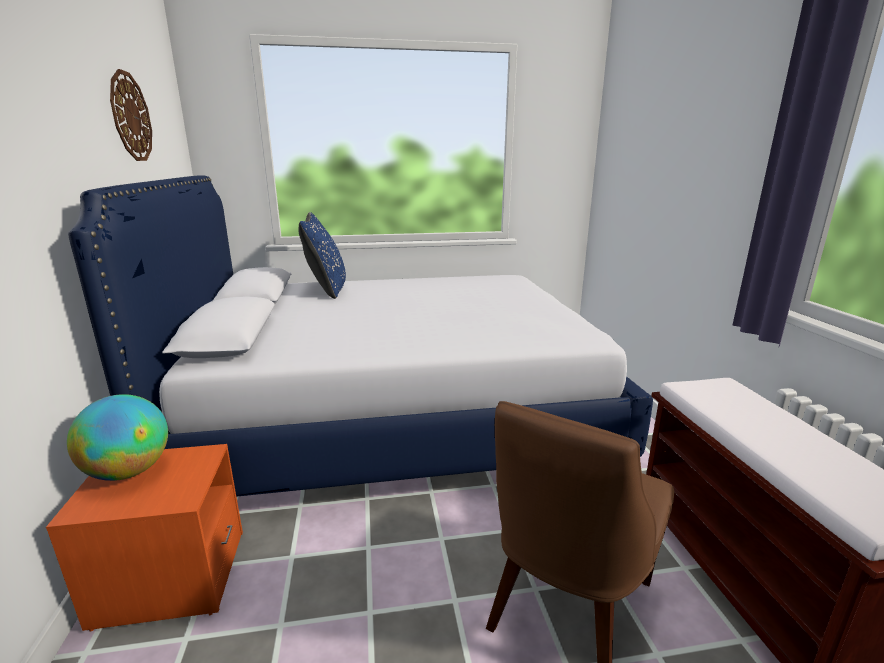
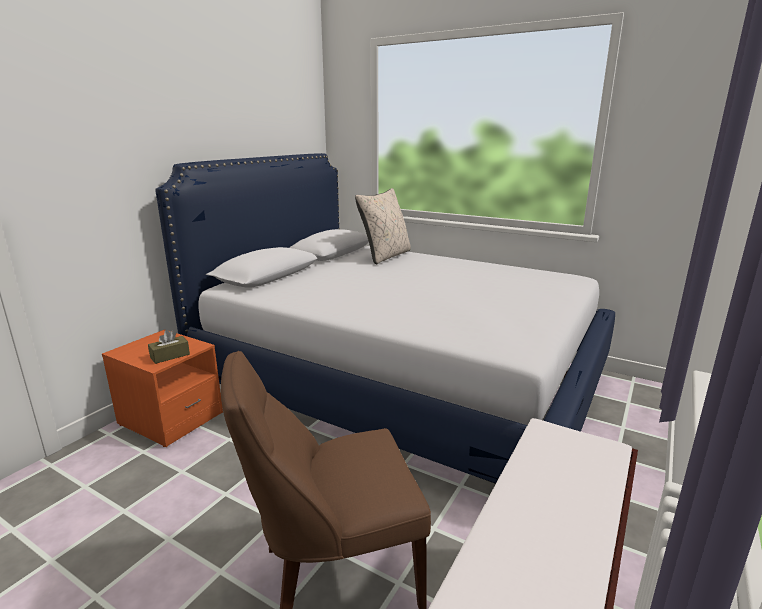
camera: 40 degrees right, 0 degrees up
globe [67,394,168,481] -> none
wall clock [110,69,152,161] -> none
blue pillow [298,212,346,299] -> beige pillow [355,188,411,264]
none -> brown tissue box [148,330,190,364]

